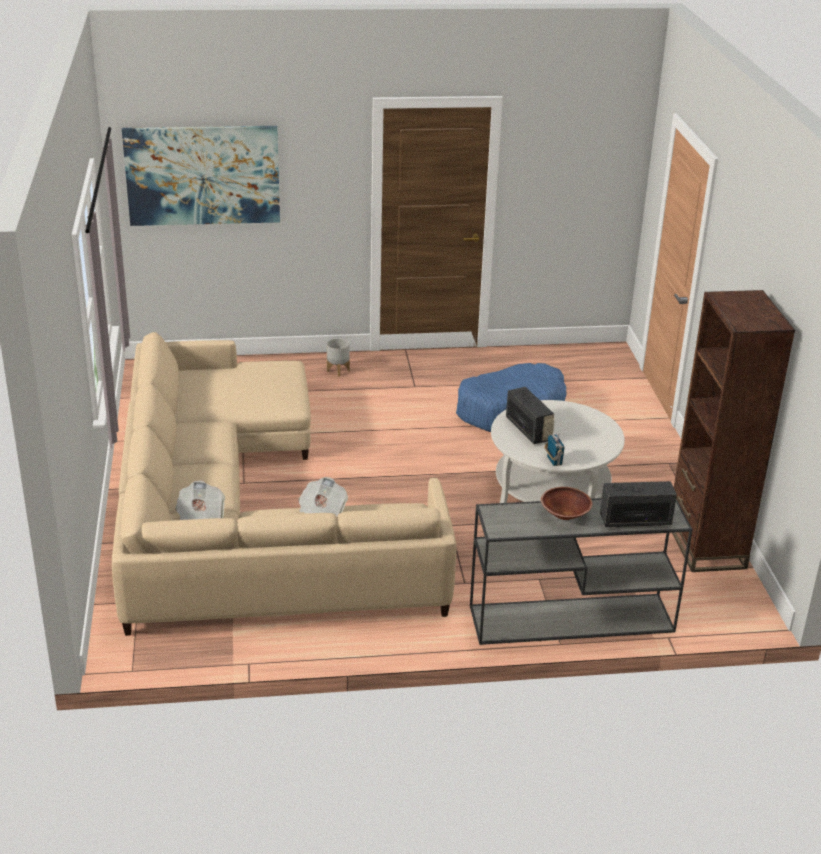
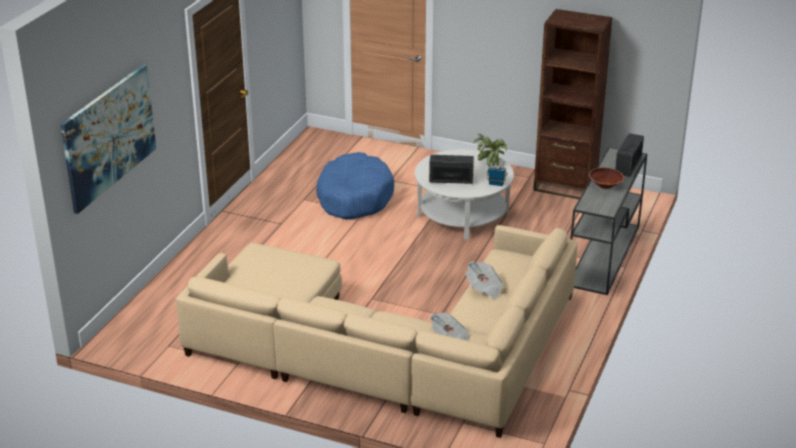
camera: 60 degrees left, 0 degrees up
grey planter [327,338,350,377] -> none
none -> potted plant [473,133,507,167]

